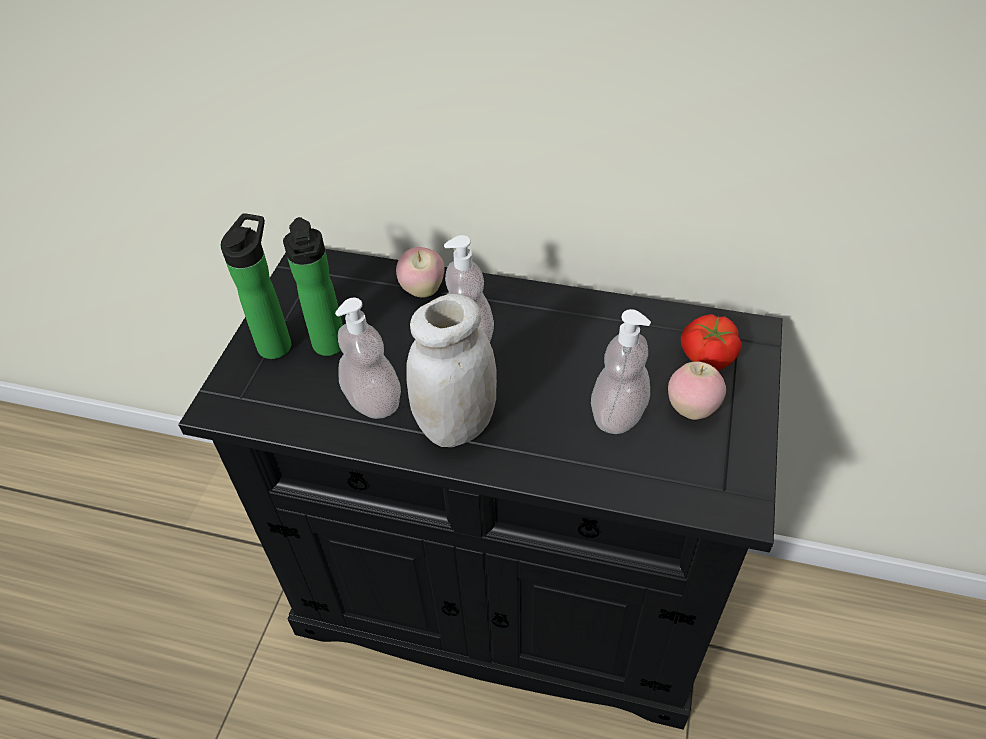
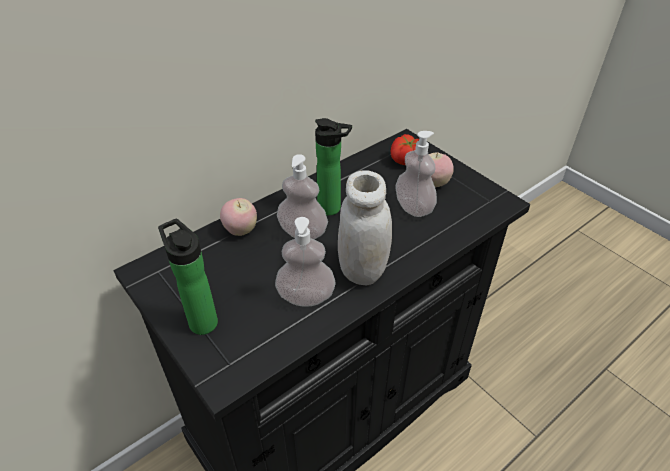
camera: 55 degrees left, 5 degrees down
bottle [283,217,343,356] -> bottle moved to [315,118,352,216]

